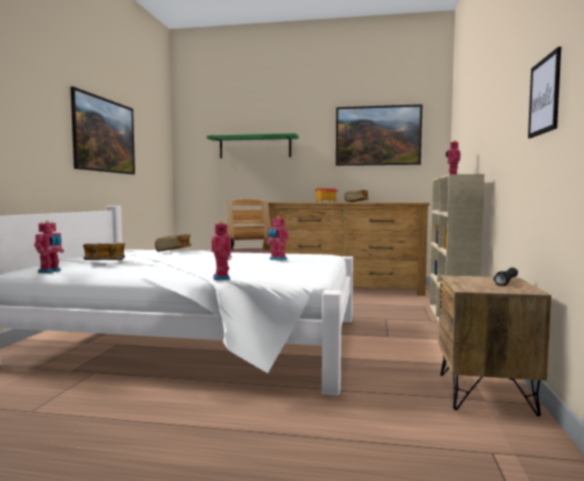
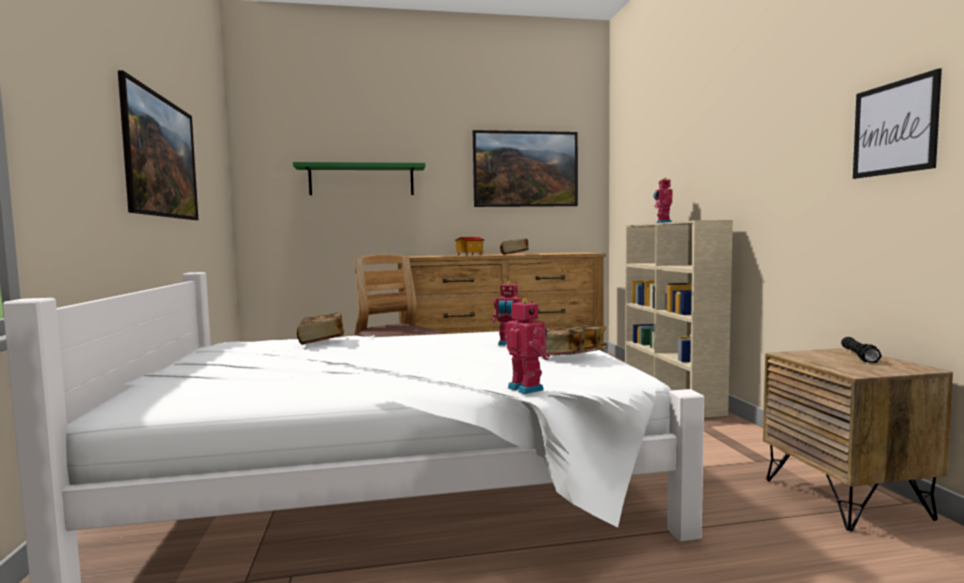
camera: 20 degrees left, 0 degrees up
toy robot [34,220,64,273] -> none
book [83,243,125,260] -> book moved to [546,325,607,356]

